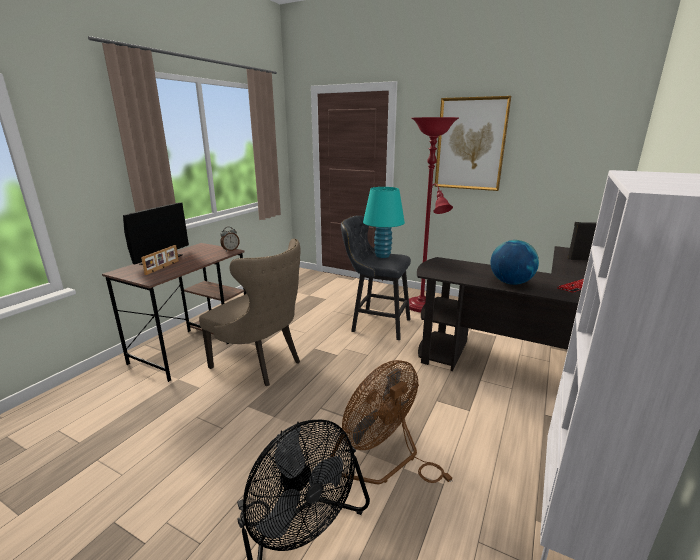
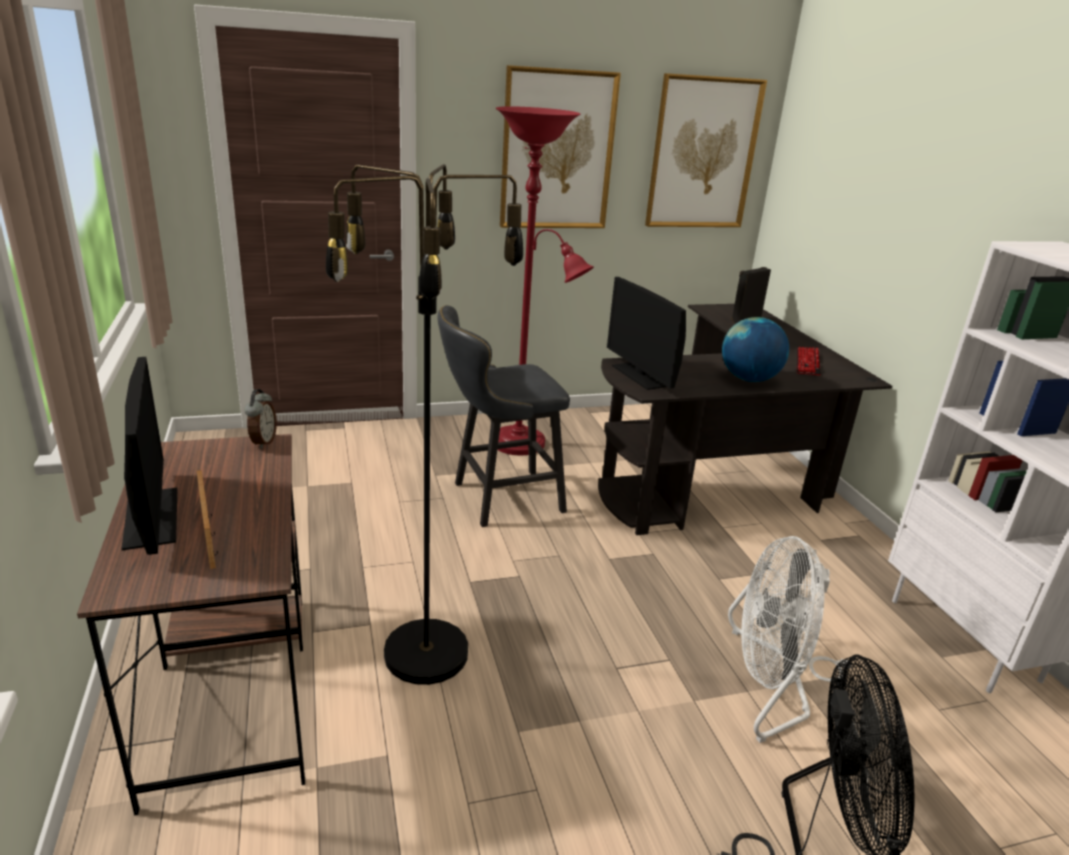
camera: 45 degrees left, 5 degrees up
beige chair [199,239,301,386] -> floor lamp [326,164,523,685]
brown fan [330,360,452,484] -> white fan [728,536,853,743]
turquoise table lamp [363,187,405,258] -> none
none -> monitor [607,277,686,390]
none -> picture [645,73,767,227]

